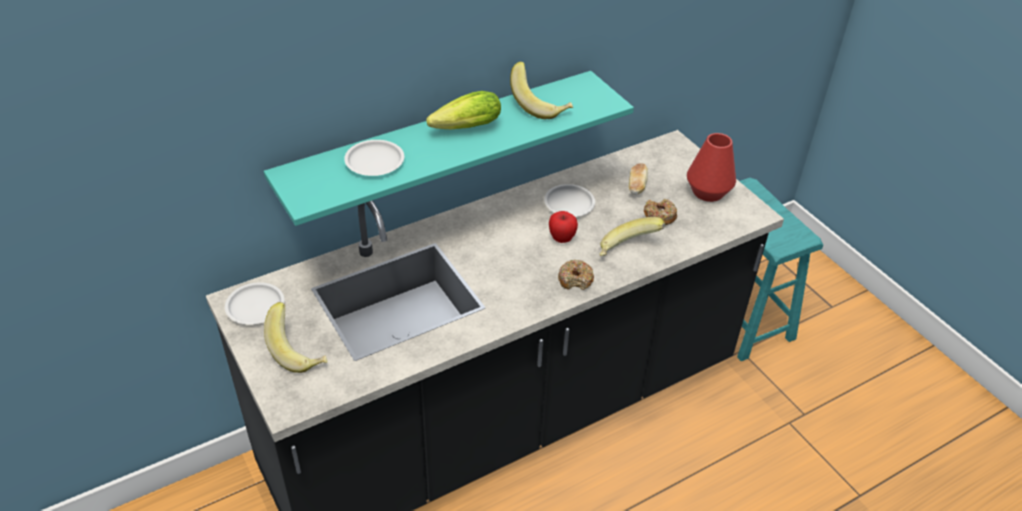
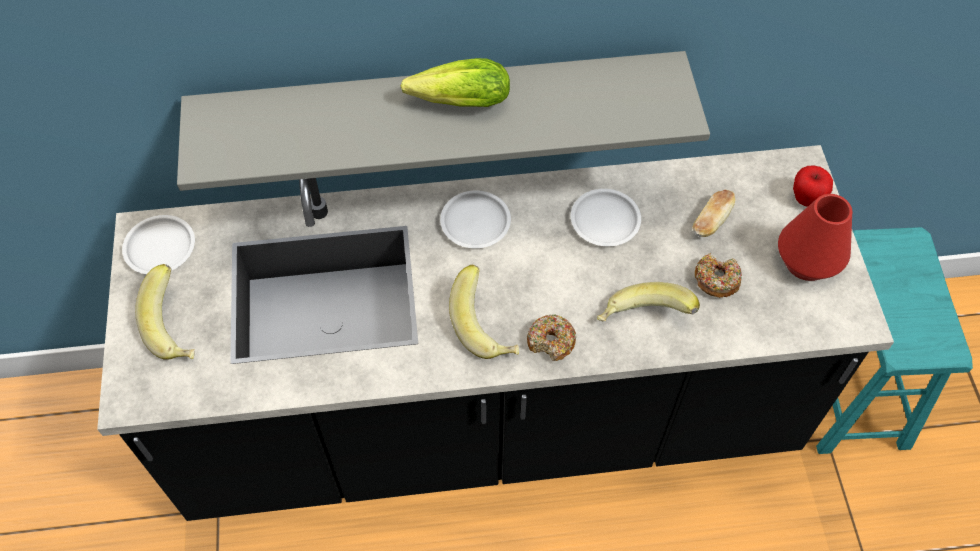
camera: 25 degrees right, 15 degrees up
turquoise shelf [264,71,634,226] -> grey shelf [177,51,710,191]
white plate [344,140,404,176] -> white plate moved to [440,190,511,248]
banana [510,62,573,119] -> banana moved to [449,265,519,359]
apple [549,211,578,243] -> apple moved to [793,165,833,207]

